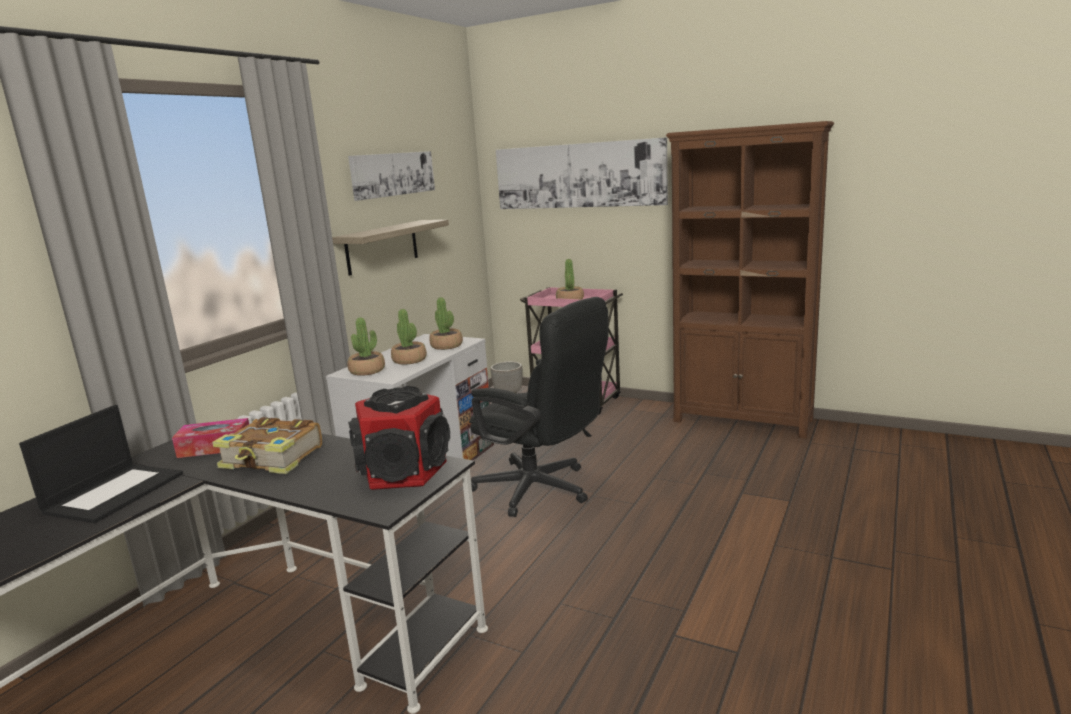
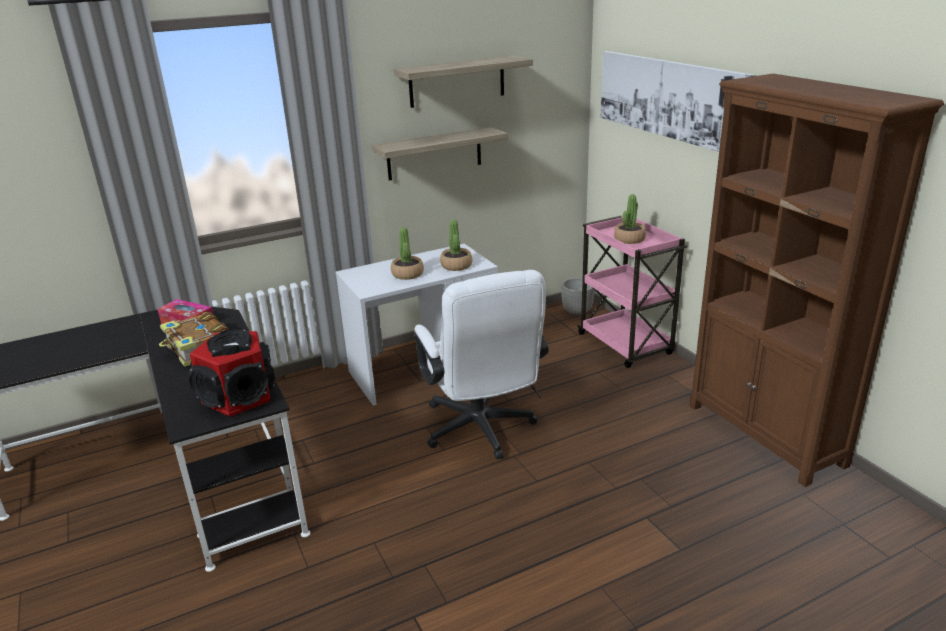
camera: 35 degrees right, 10 degrees up
laptop [19,405,183,523] -> none
potted plant [347,318,385,376] -> none
picture [348,151,435,201] -> shelf [394,56,533,108]
black office chair [469,297,608,517] -> white office chair [414,270,549,459]

